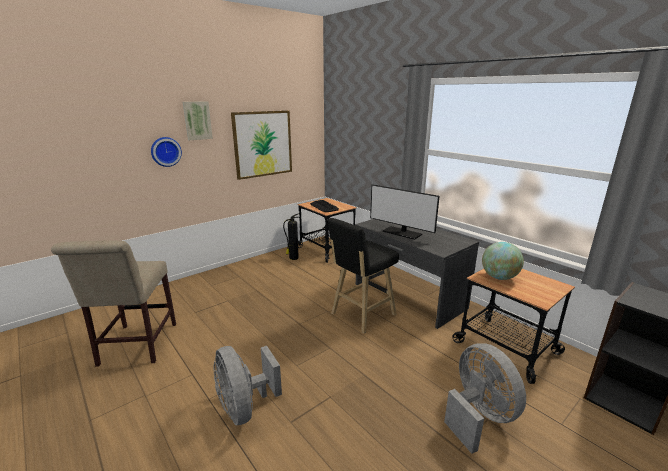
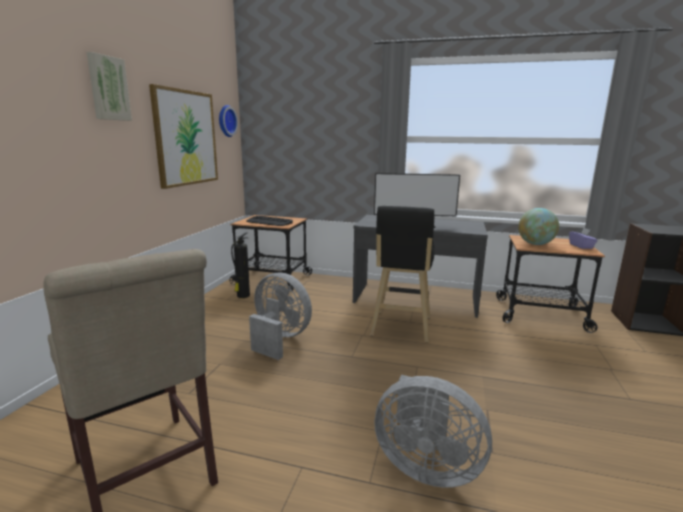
camera: 35 degrees left, 5 degrees down
wall clock [151,137,182,167] -> wall clock moved to [219,105,238,137]
grey fan [444,343,526,454] -> grey fan moved to [249,273,312,360]
none -> purple tissue box [569,228,598,249]

